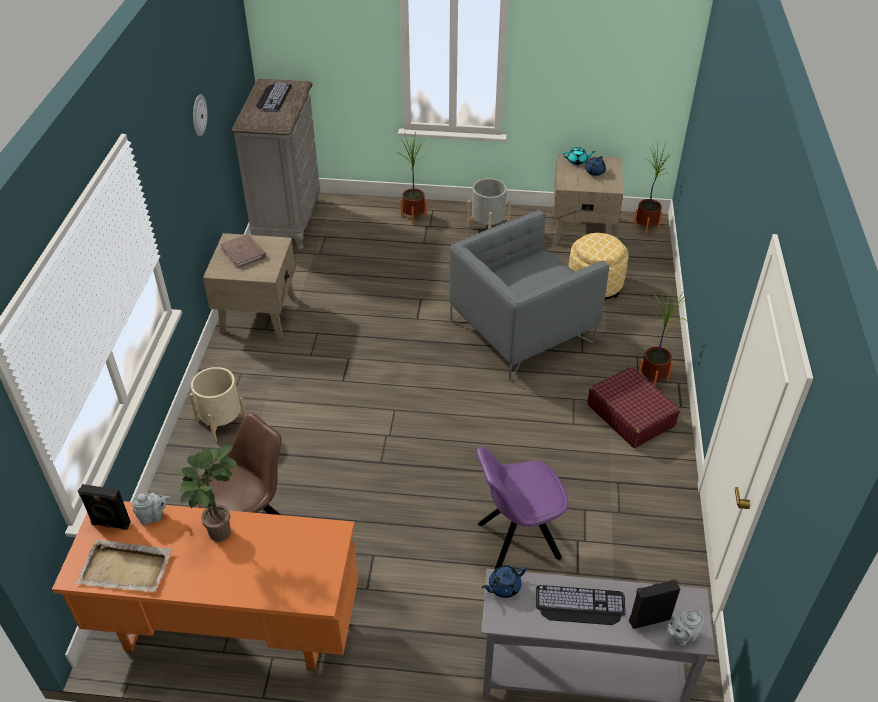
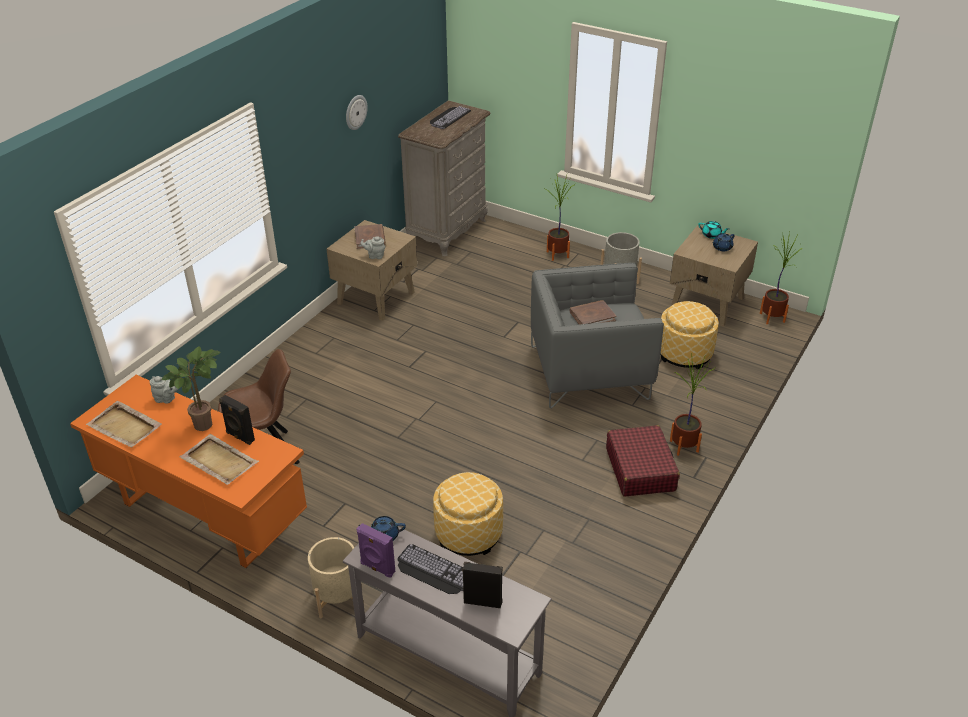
camera: 25 degrees right, 5 degrees down
black speaker [78,484,131,530] -> black speaker moved to [219,395,255,445]
beige planter [189,367,246,442] -> beige planter moved to [308,537,354,618]
purple chair [476,447,568,569] -> ottoman [433,472,503,556]
grey teapot [666,609,704,646] -> grey teapot moved to [360,236,386,259]
none -> beige tray [179,434,259,485]
none -> purple speaker [356,523,395,578]
none -> brown book [570,300,616,325]

